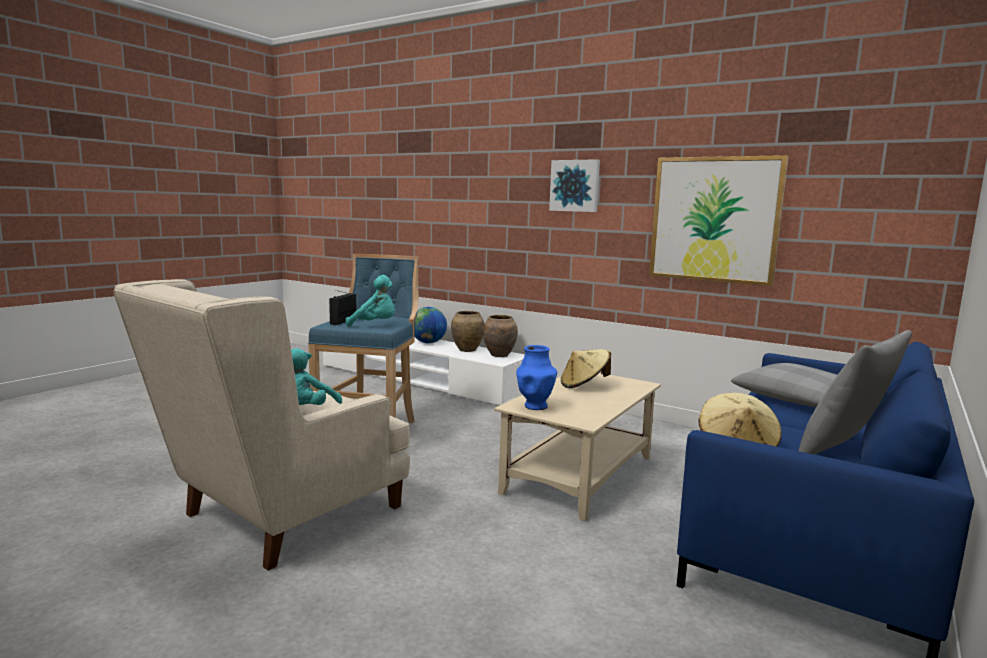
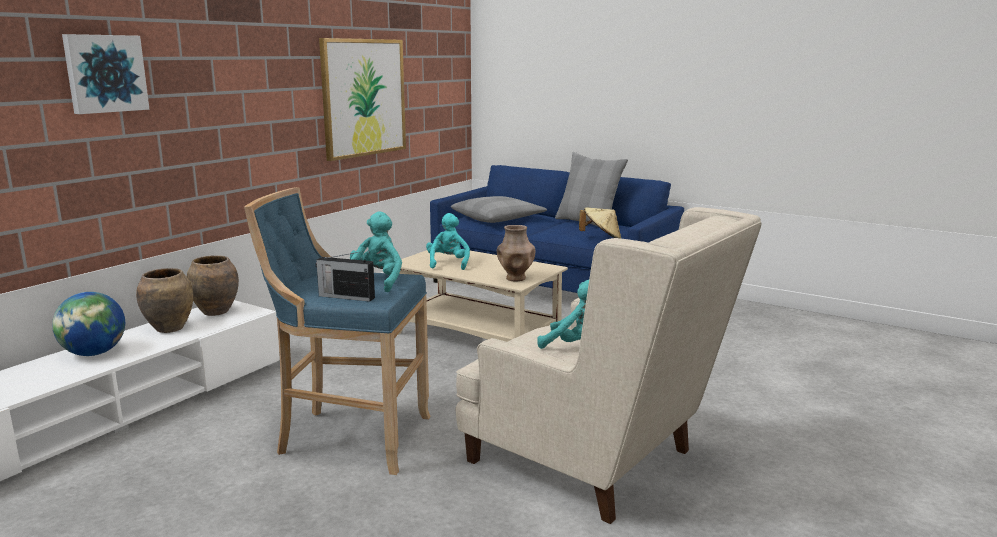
camera: 90 degrees left, 5 degrees up
blue vase [516,345,557,410] -> brown vase [497,225,535,281]
picture [549,159,600,212] -> picture moved to [62,34,150,114]
beige hat [561,349,611,388] -> turquoise plush toy [426,213,470,270]

